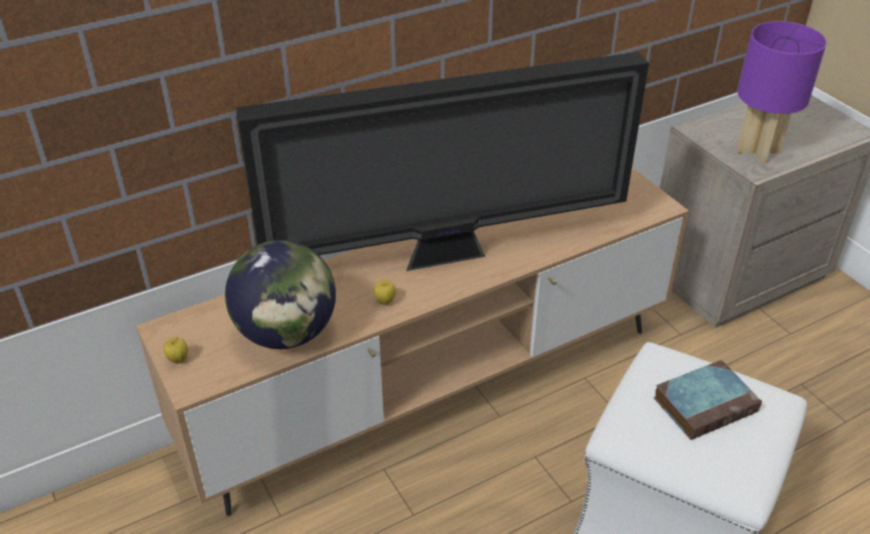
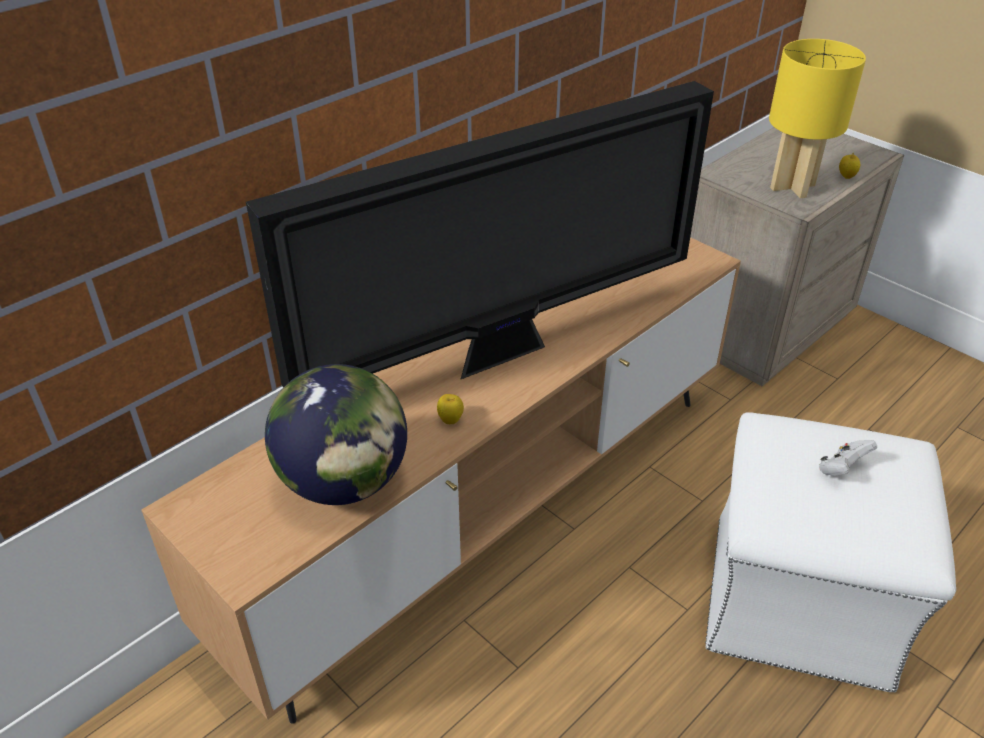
camera: 15 degrees left, 0 degrees up
apple [163,337,188,364] -> apple moved to [839,152,860,179]
book [653,360,762,440] -> white game controller [819,440,877,476]
purple table lamp [737,21,827,163] -> yellow table lamp [769,39,866,198]

